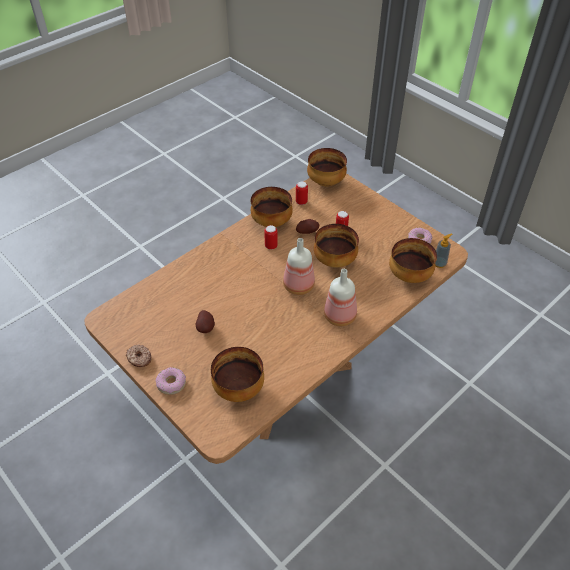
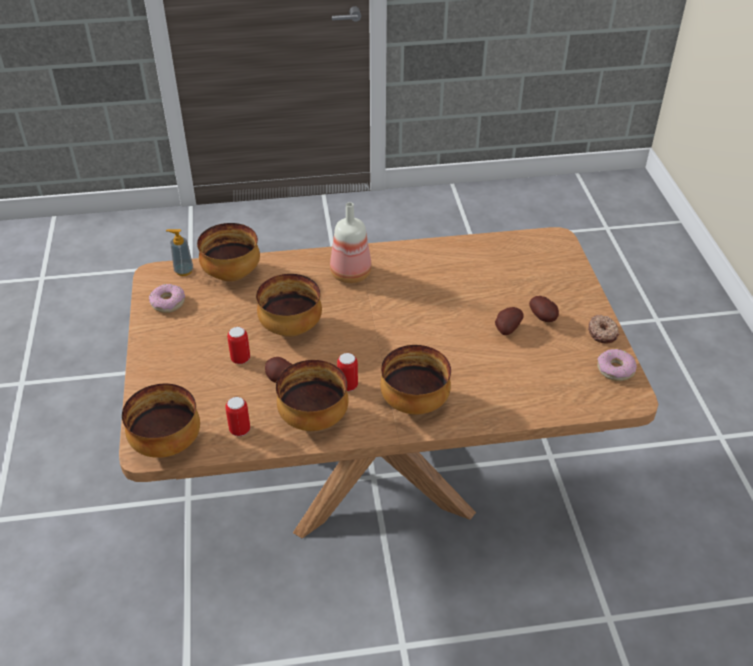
camera: 145 degrees left, 5 degrees down
donut [156,367,186,395] -> donut moved to [597,349,637,381]
bowl [211,347,264,402] -> bowl moved to [380,345,451,415]
bottle [283,238,315,295] -> none
none -> potato [529,296,559,322]

